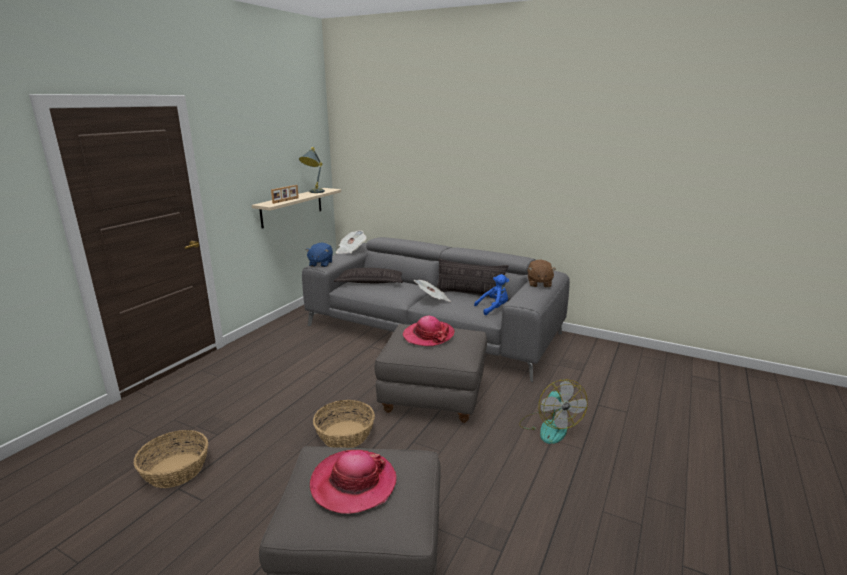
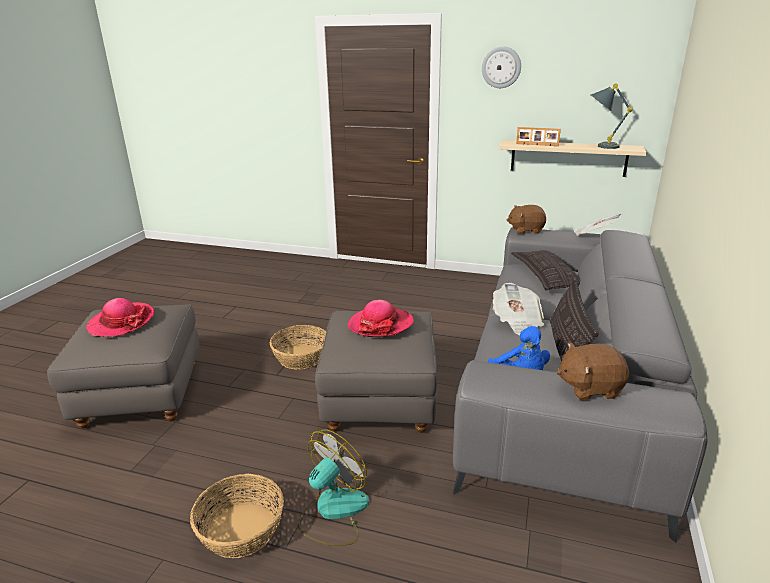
camera: 80 degrees right, 5 degrees up
basket [134,430,208,488] -> basket moved to [190,474,284,558]
blue plush toy [305,243,333,267] -> brown plush toy [507,205,546,234]
fan [519,379,588,444] -> fan turned 150 degrees clockwise [298,430,369,546]
none -> wall clock [482,46,521,88]

